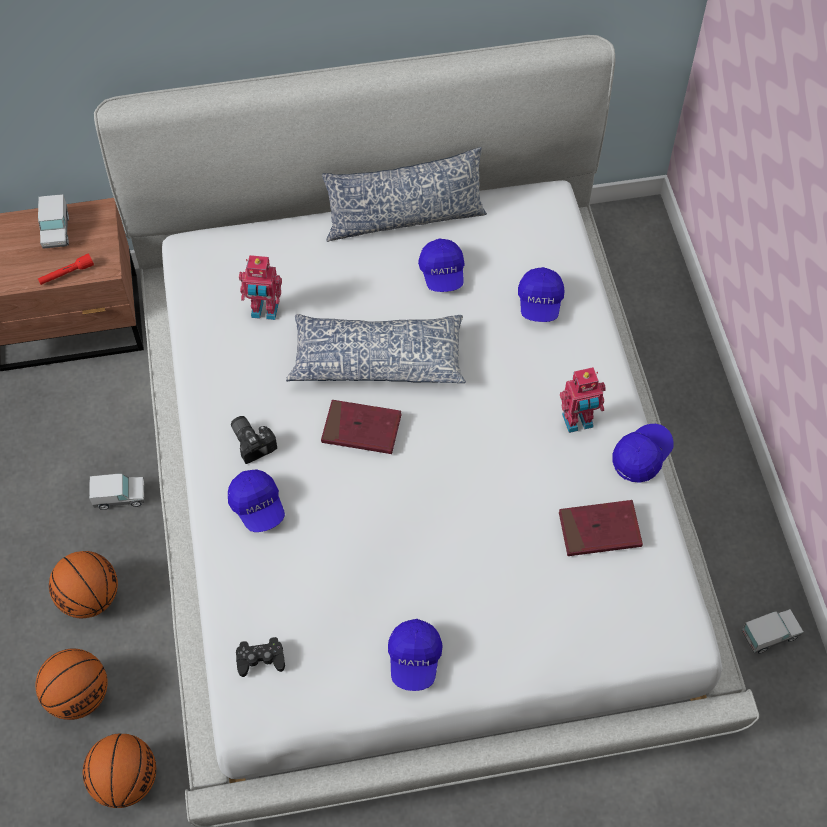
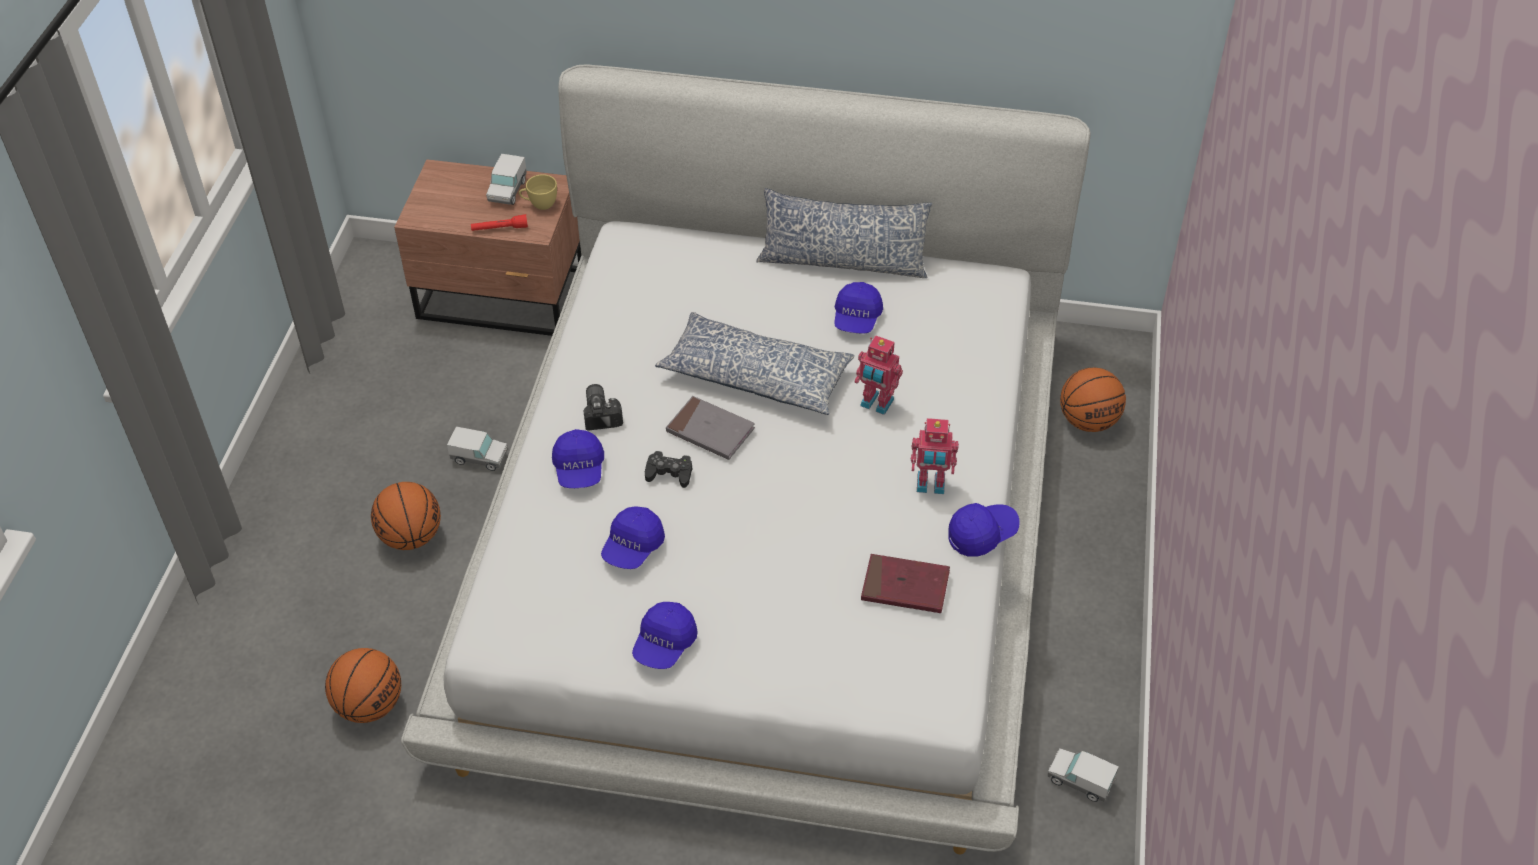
camera: 20 degrees right, 10 degrees down
basketball [36,649,108,720] -> basketball moved to [1060,368,1126,432]
black game controller [236,637,285,677] -> black game controller moved to [645,451,693,488]
toy robot [239,255,282,320] -> toy robot moved to [855,335,903,415]
red book [321,400,402,454] -> grey book [666,396,755,460]
blue cap [518,267,565,322] -> blue cap moved to [601,506,665,569]
toy truck [741,609,803,654] -> toy truck turned 150 degrees counterclockwise [1048,748,1119,802]
none -> yellow cup [519,174,557,210]

